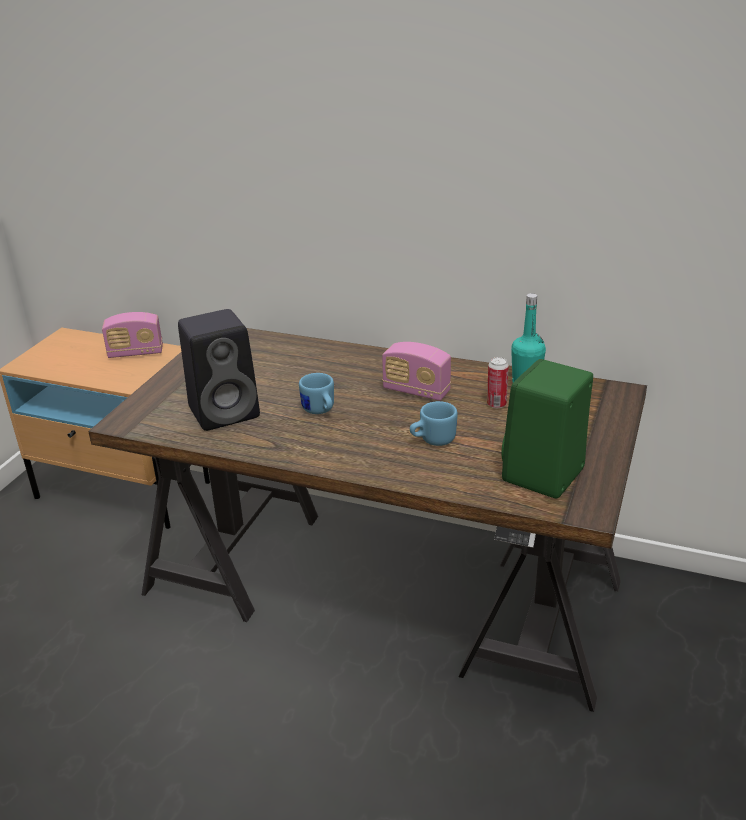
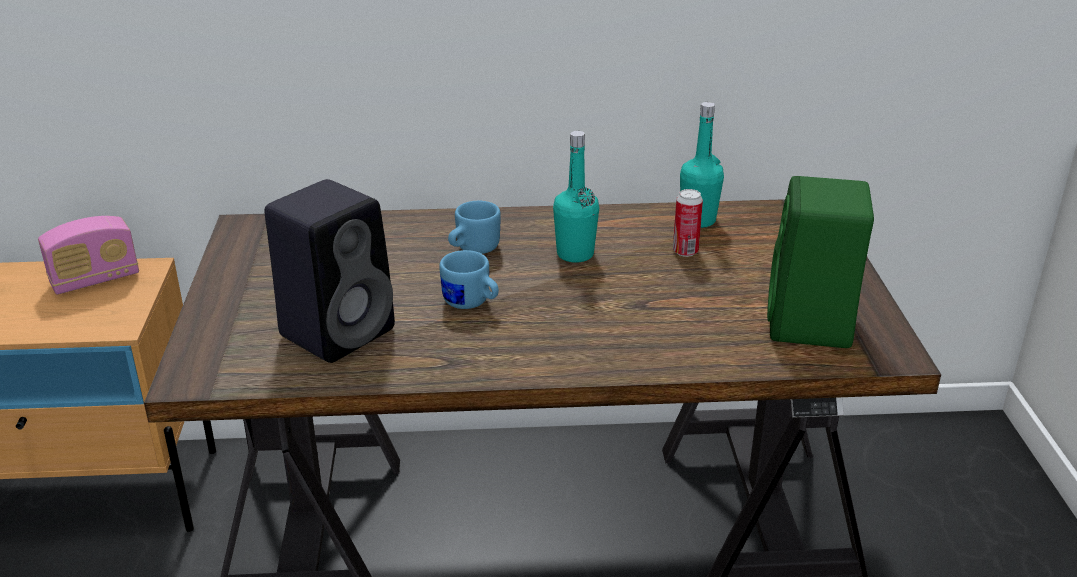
camera: 25 degrees left, 0 degrees up
radio [382,342,451,401] -> turquoise bottle [553,131,599,263]
blue mug [410,401,458,446] -> blue mug moved to [448,201,501,254]

